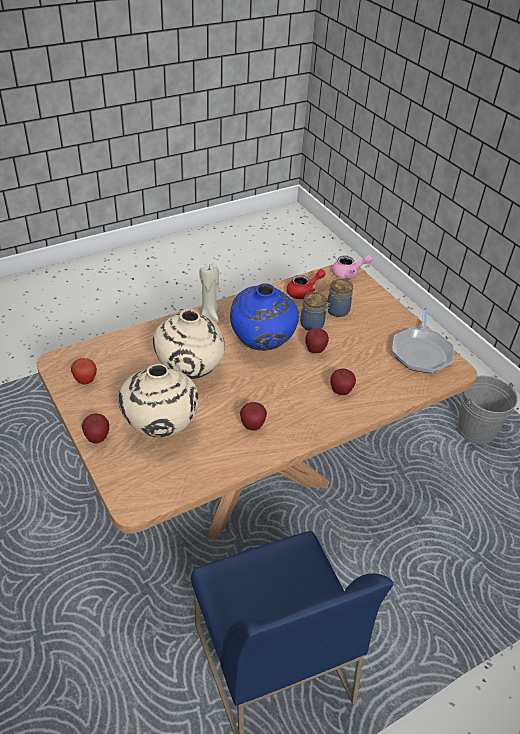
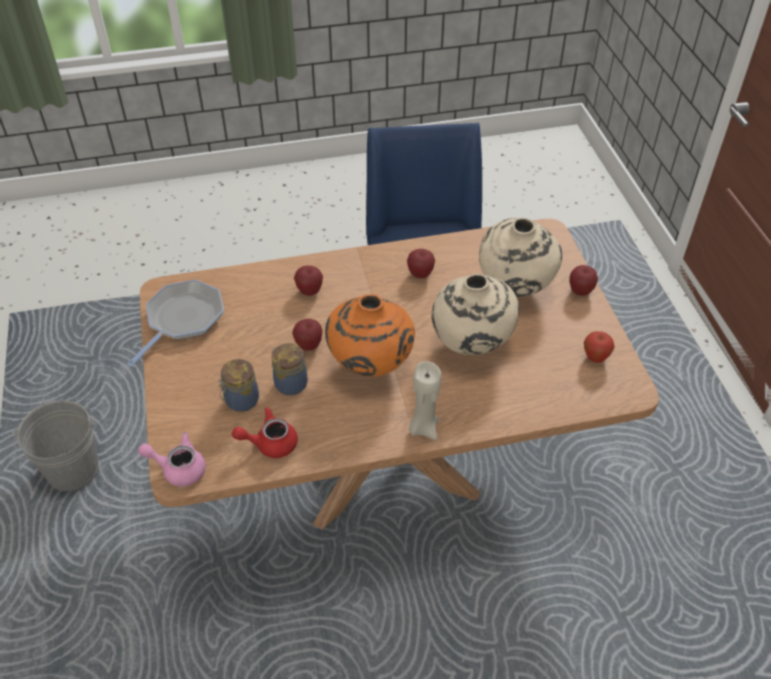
camera: 160 degrees left, 5 degrees up
blue vase [230,283,299,351] -> orange vase [325,294,415,377]

